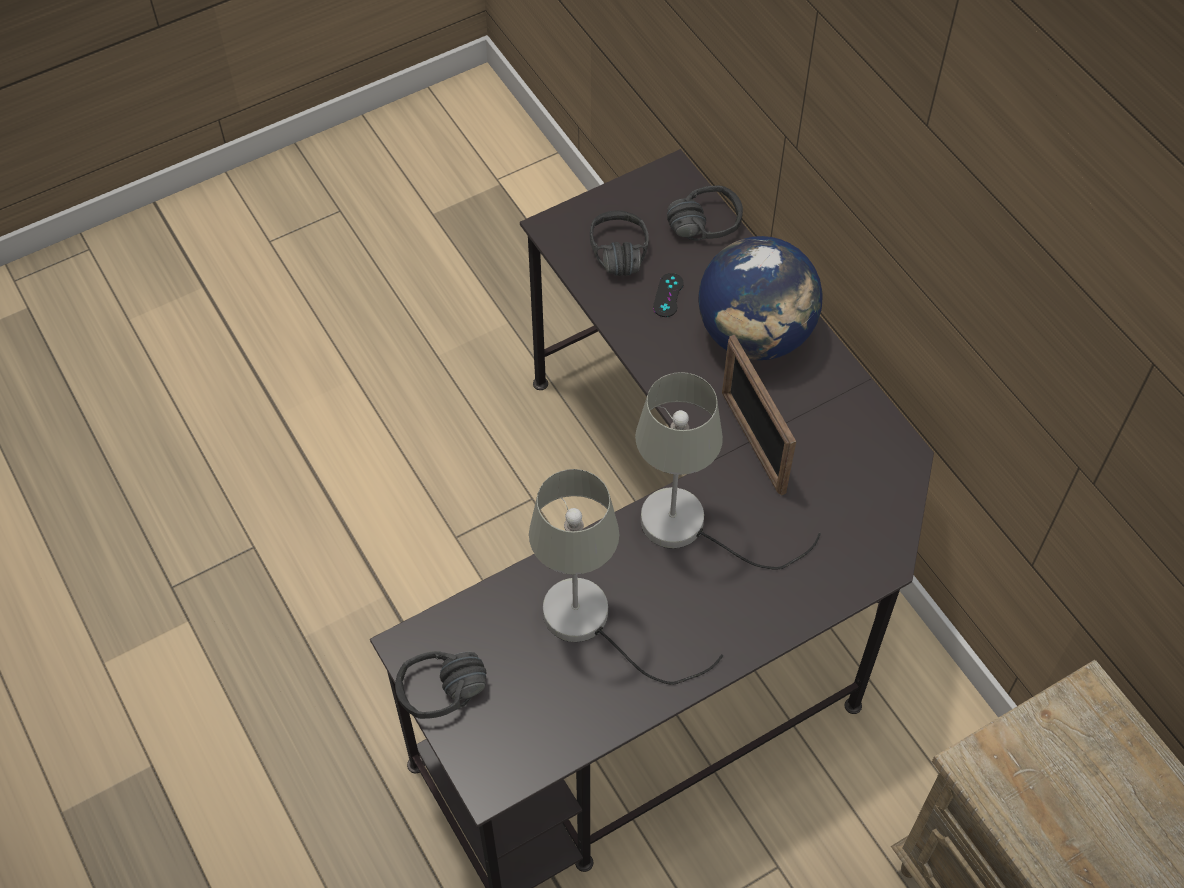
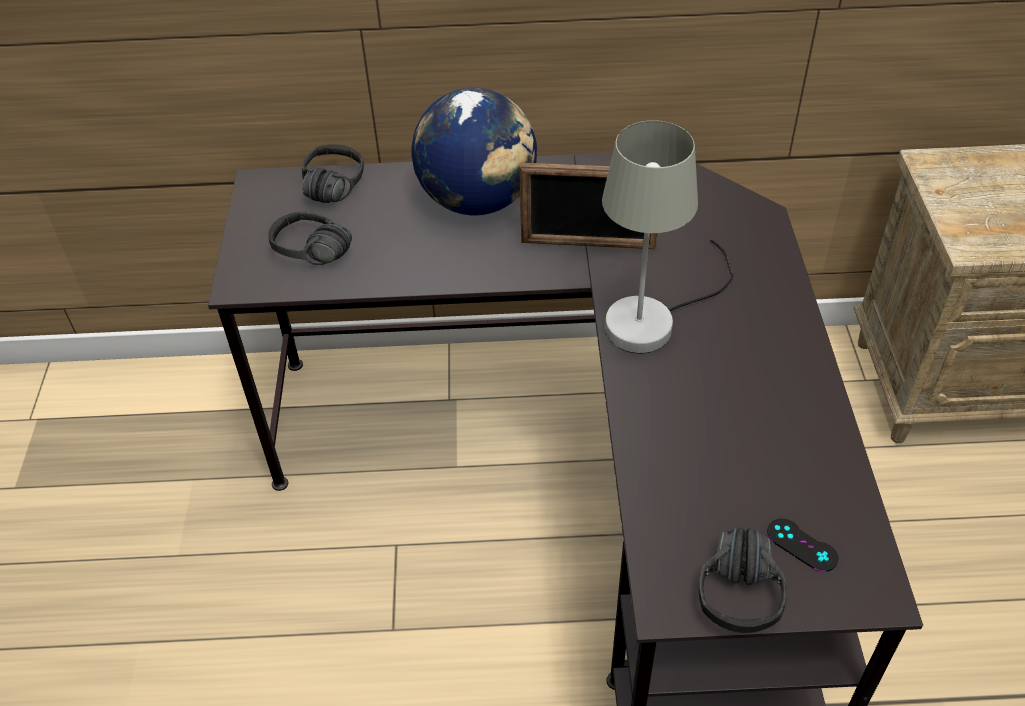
camera: 60 degrees left, 10 degrees down
grey table lamp [529,469,724,684] -> none
black game controller [653,273,684,317] -> black game controller moved to [767,518,838,572]

